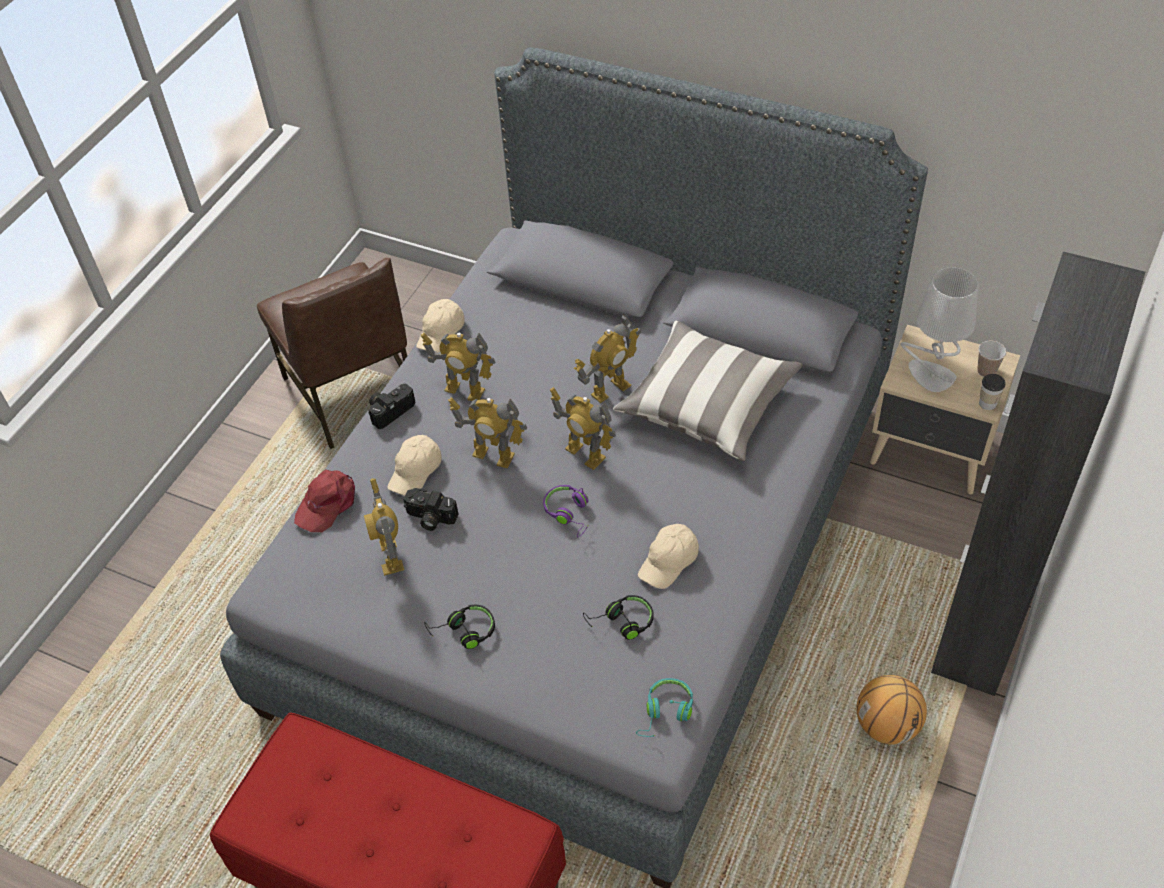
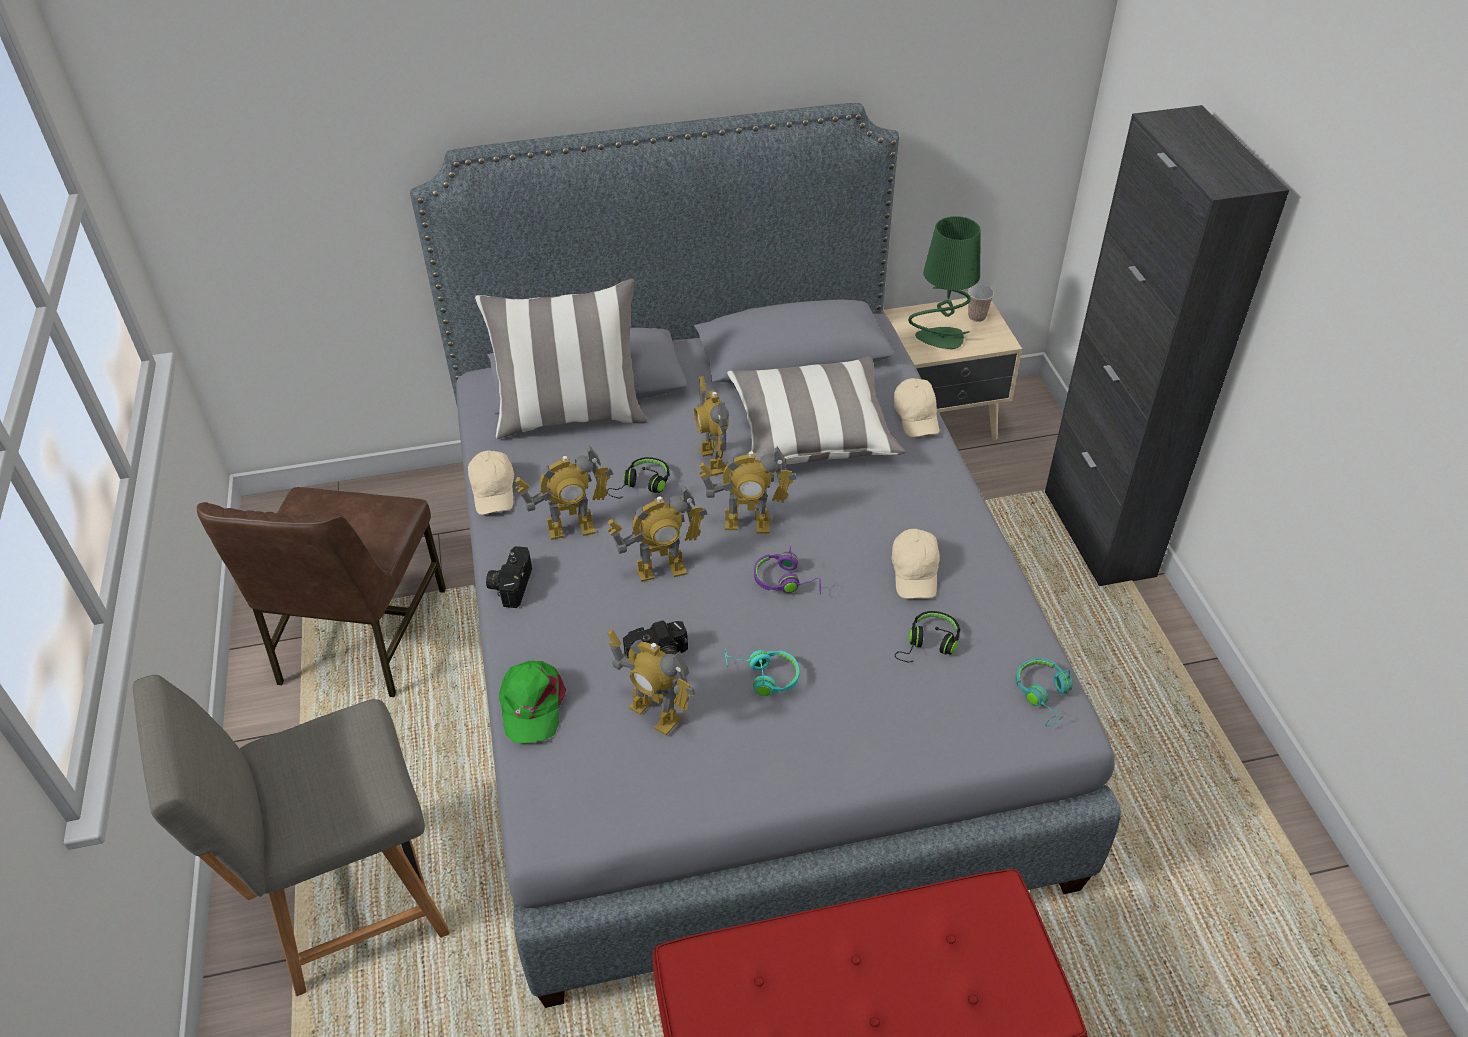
camera: 40 degrees left, 5 degrees down
brown chair [257,258,407,449] -> brown chair turned 75 degrees clockwise [197,487,446,697]
red cap [294,469,355,532] -> green cap [499,661,566,743]
beige cap [387,435,442,496] -> beige cap moved to [894,378,939,437]
black headphones [424,605,495,649] -> black headphones moved to [607,457,670,499]
toy robot [574,315,641,403] -> toy robot turned 150 degrees clockwise [694,376,729,477]
basketball [857,675,927,745] -> none
grey table lamp [900,267,978,392] -> green table lamp [908,216,981,349]
cup [979,374,1005,410] -> none
none -> grey chair [133,675,450,996]
none -> pillow [475,279,647,439]
none -> turquoise headphones [725,649,799,696]

